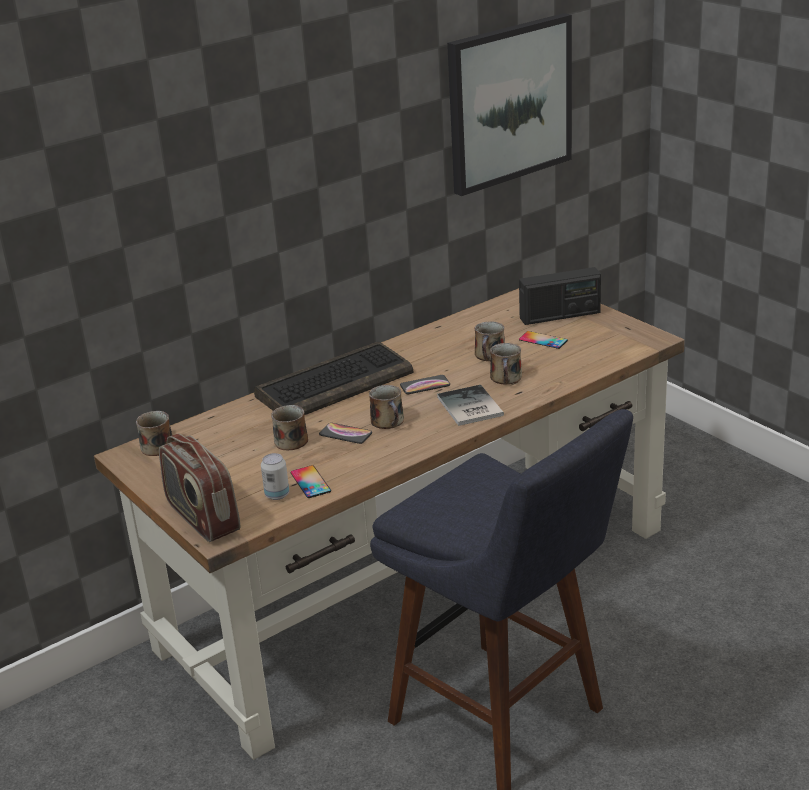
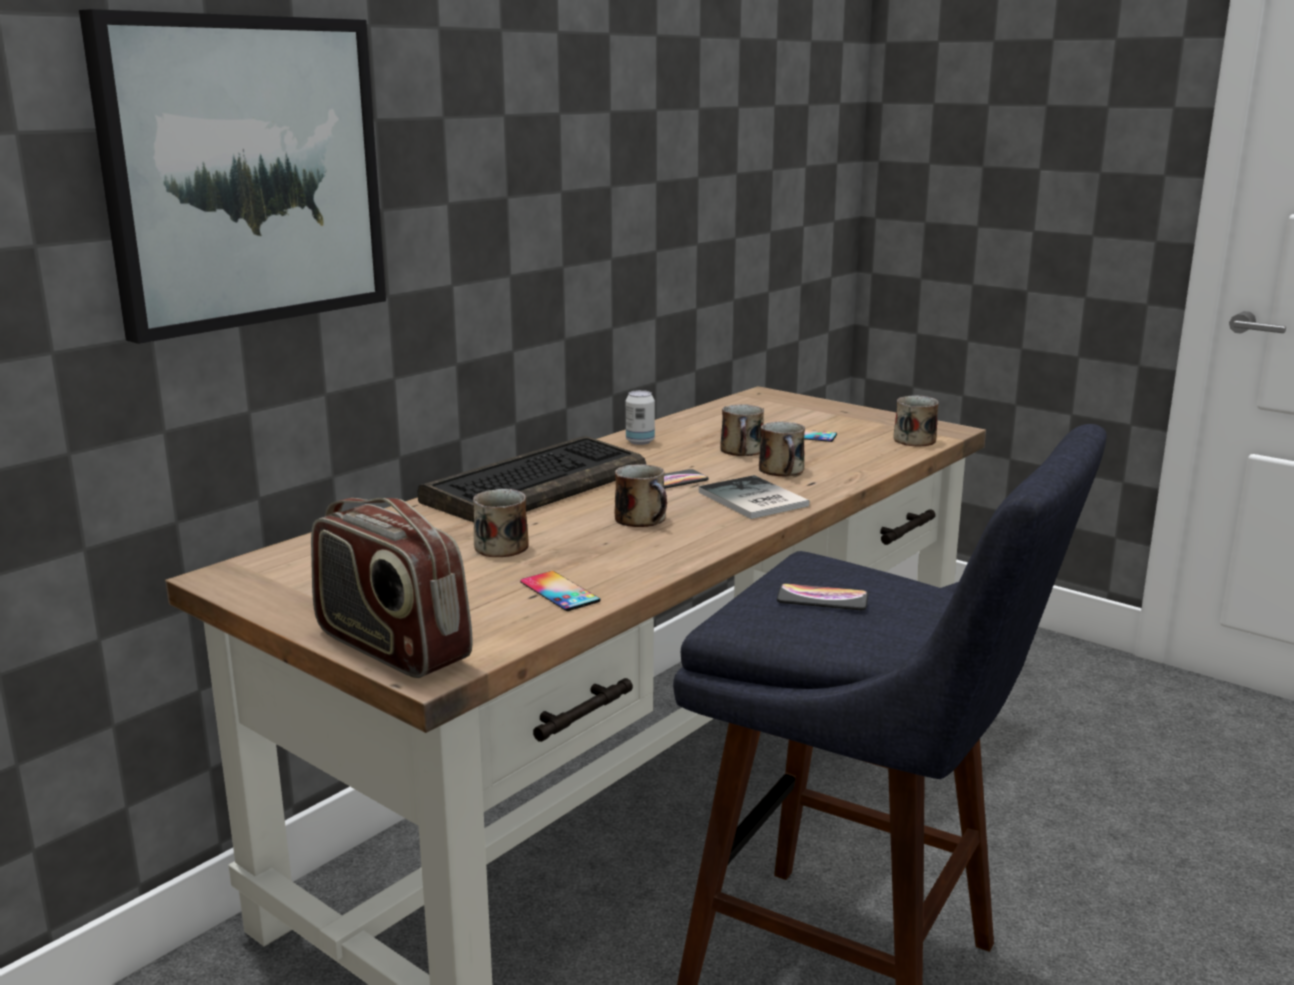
camera: 15 degrees left, 10 degrees down
mug [136,411,172,456] -> mug moved to [893,395,939,446]
can [261,453,289,500] -> can moved to [626,390,655,445]
phone [319,423,372,444] -> phone moved to [777,583,868,610]
picture [447,13,572,196] -> picture moved to [79,9,386,344]
radio [519,267,601,325] -> none

